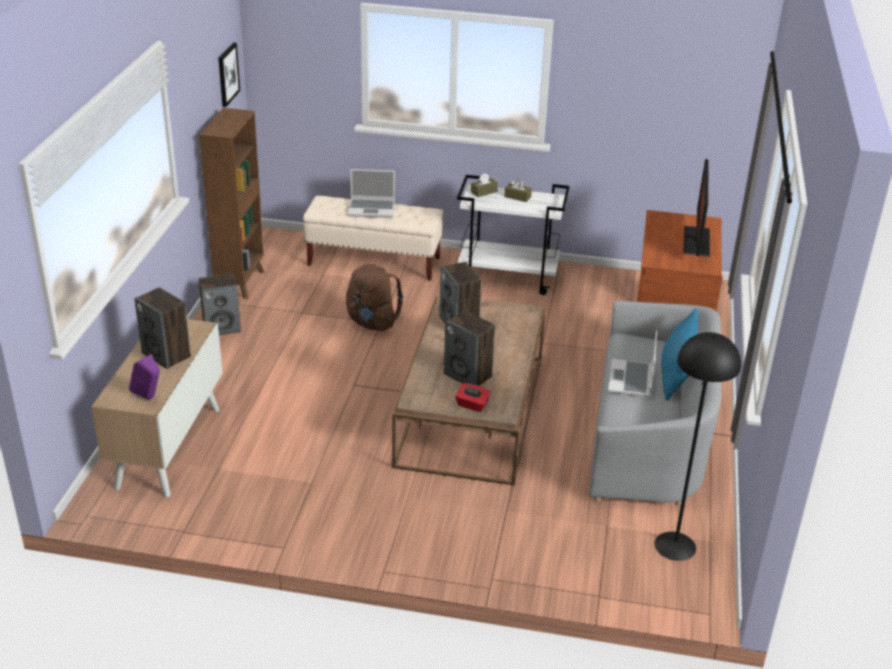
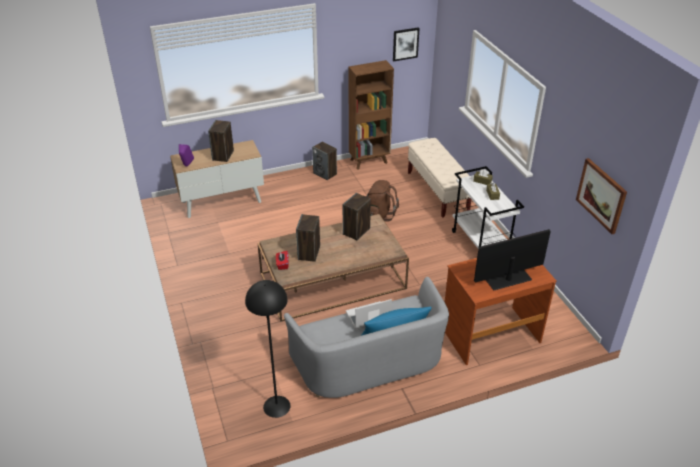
camera: 60 degrees right, 5 degrees up
laptop [348,169,395,218] -> none
none -> picture [576,158,627,234]

